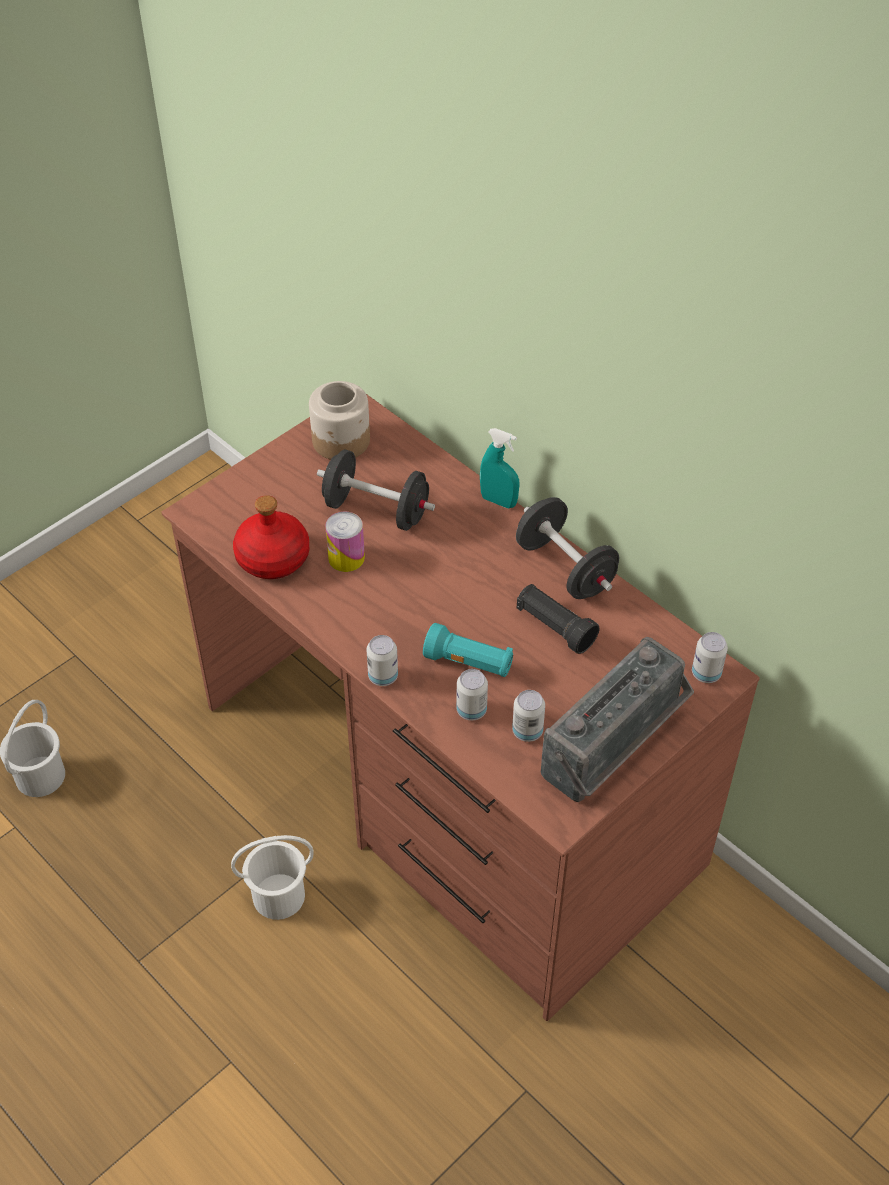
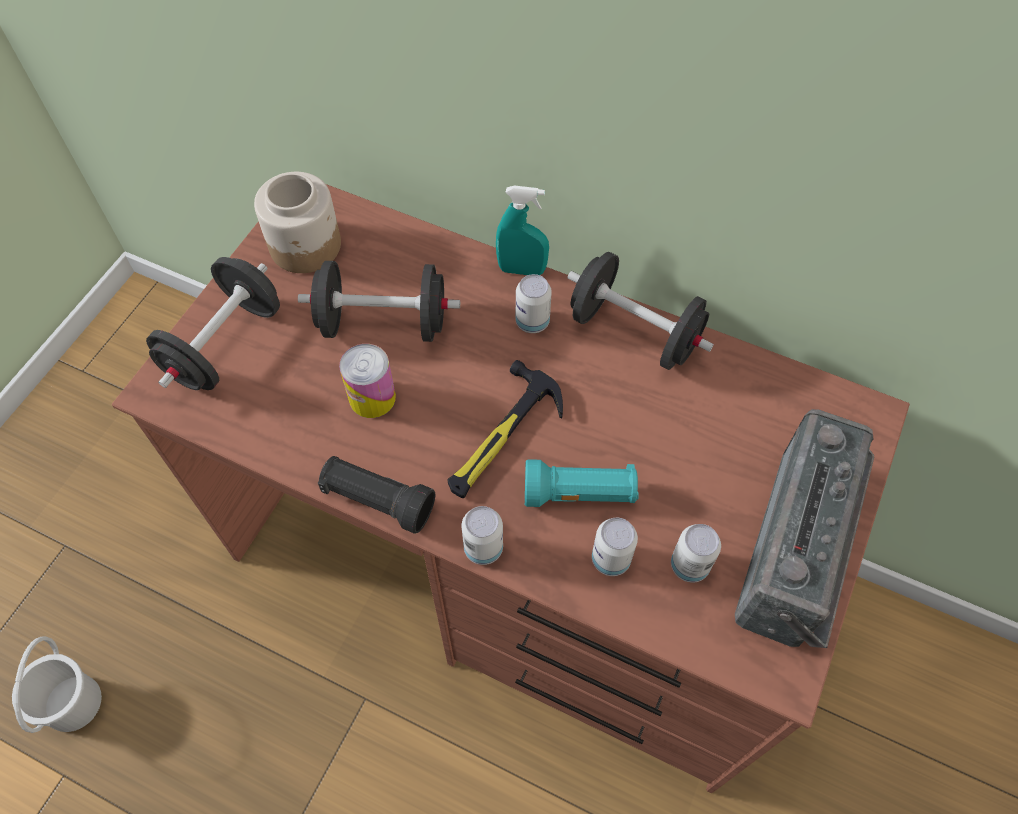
camera: 20 degrees left, 10 degrees up
white bucket [231,835,314,920] -> none
red bottle [233,495,309,579] -> none
black flashlight [517,584,599,654] -> black flashlight moved to [318,456,435,534]
can [692,632,728,683] -> can moved to [516,274,552,333]
none -> black dumbbell [146,257,280,390]
none -> hammer [447,360,563,498]

